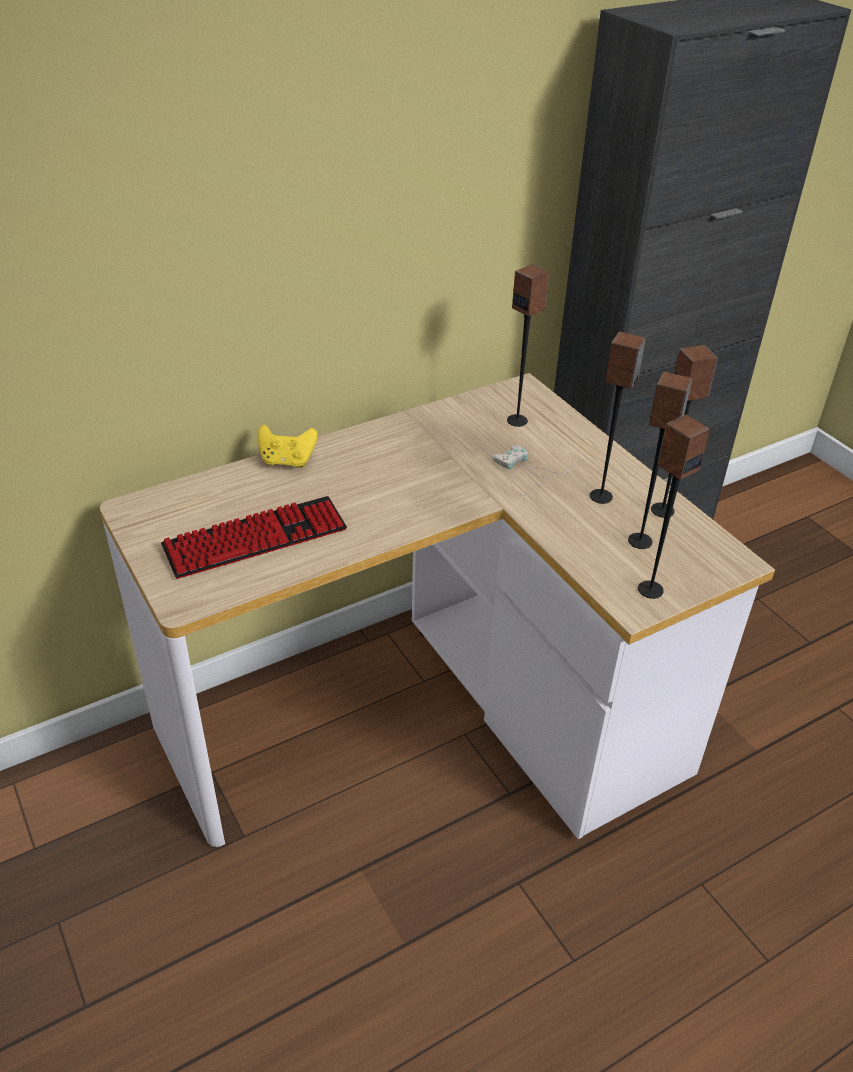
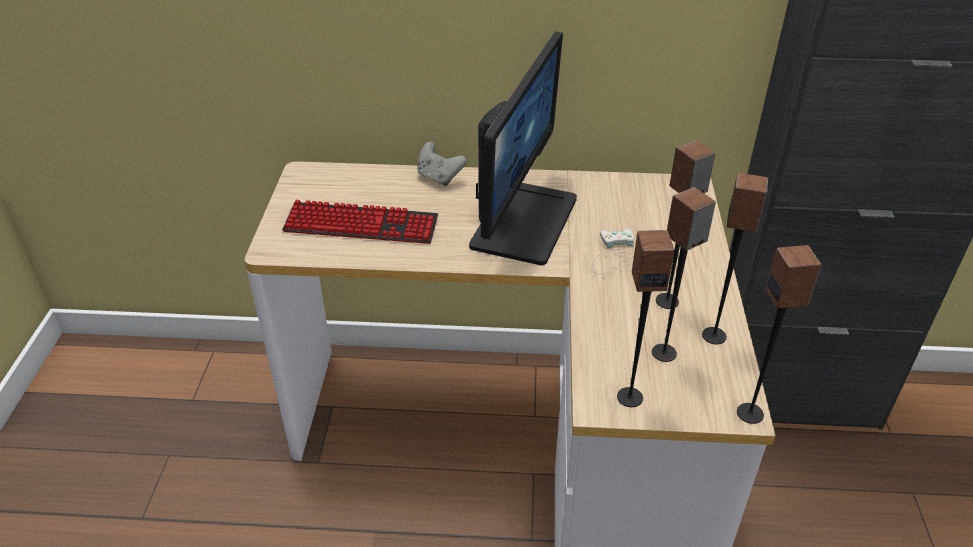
camera: 35 degrees right, 0 degrees up
yellow game controller [257,424,318,468] -> grey game controller [417,142,467,186]
speaker [507,264,549,427] -> speaker moved to [737,245,822,424]
none -> monitor [469,31,577,265]

